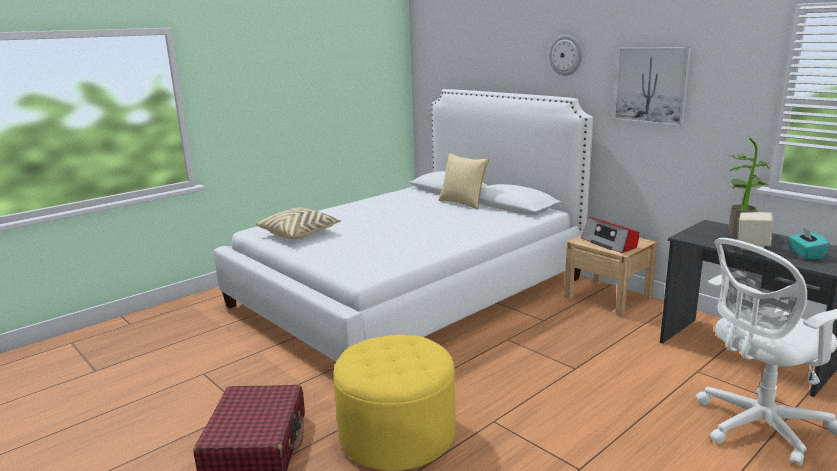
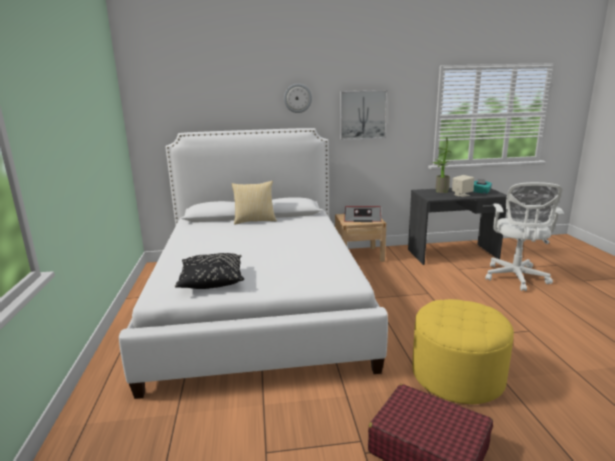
camera: 55 degrees left, 0 degrees up
beige pillow [256,207,341,239] -> black pillow [175,253,244,289]

